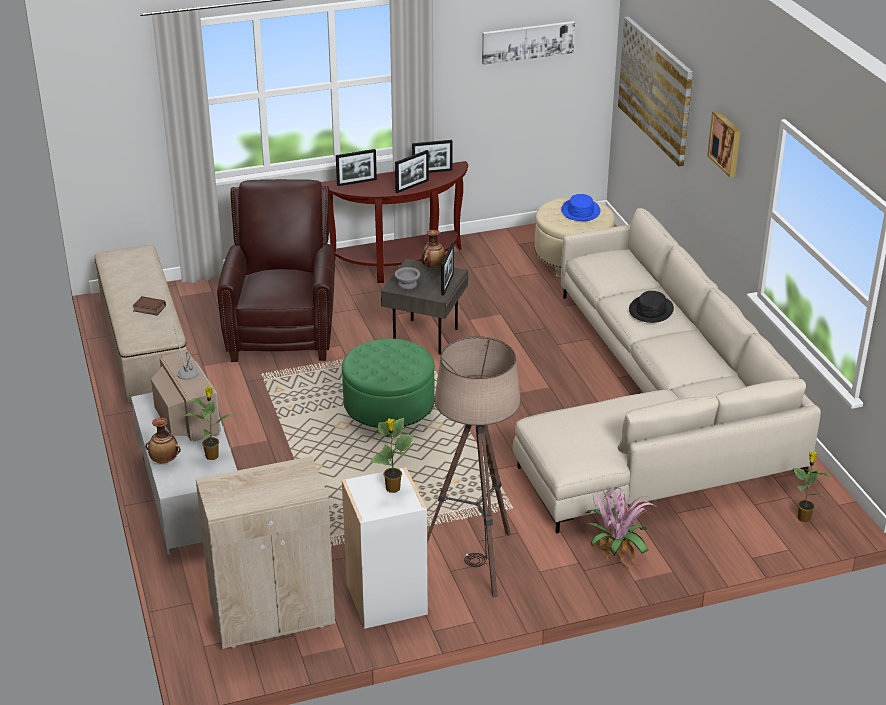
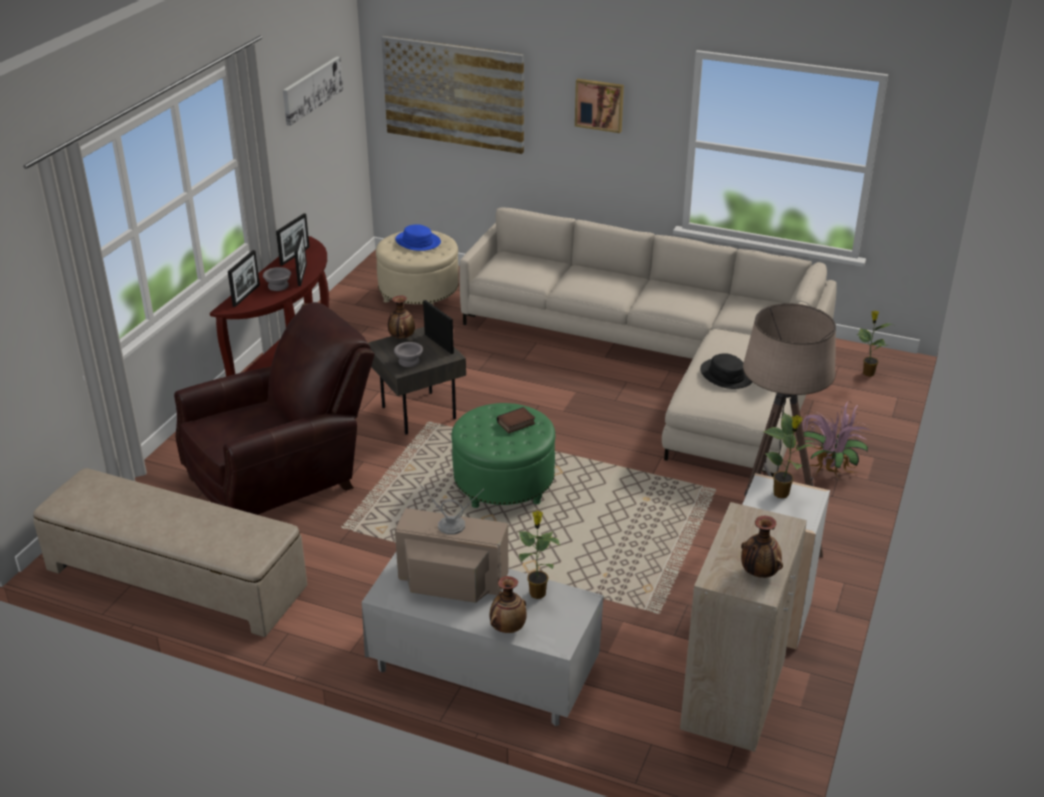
camera: 50 degrees left, 0 degrees up
book [133,296,166,316] -> book moved to [497,407,535,433]
brown armchair [217,179,335,362] -> brown armchair turned 105 degrees clockwise [174,302,374,515]
black hat [629,291,674,323] -> black hat moved to [700,353,753,389]
none -> grey bowl [263,267,291,291]
none -> vase [741,516,783,578]

